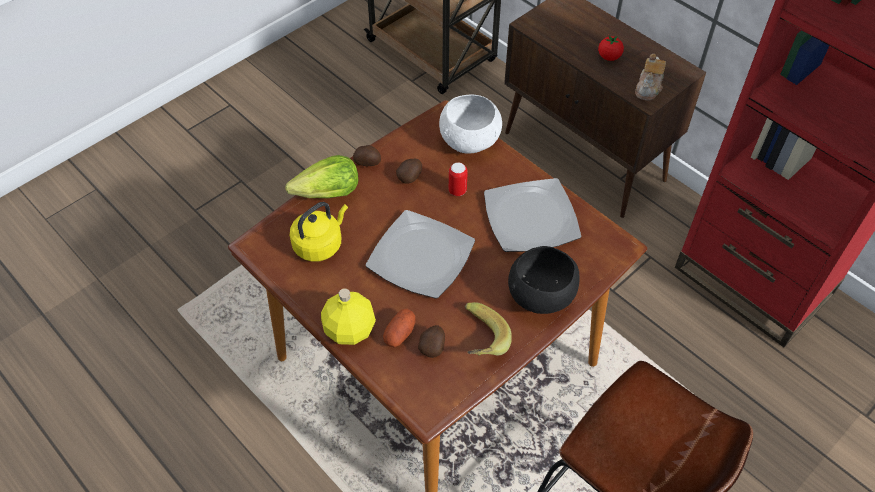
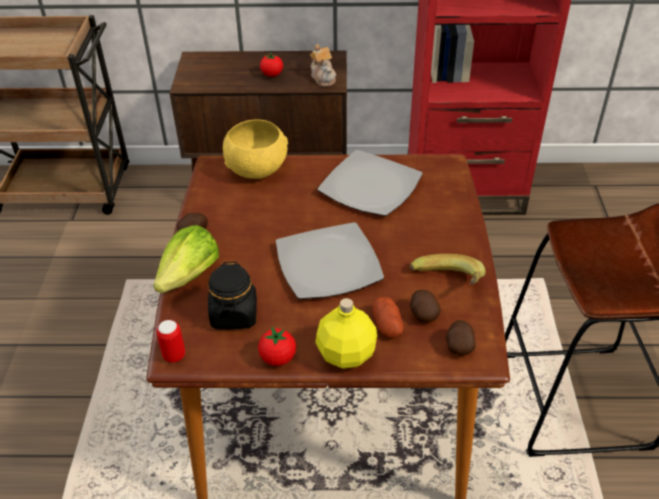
camera: 45 degrees left, 10 degrees down
yellow kettle [290,202,348,262] -> black jar [208,262,257,330]
potato [396,158,422,184] -> potato moved to [446,320,476,355]
white bowl [439,94,502,154] -> yellow bowl [223,119,288,179]
can [449,162,468,196] -> can moved to [156,320,185,363]
black bowl [508,246,580,314] -> none
none -> tomato [258,327,296,366]

